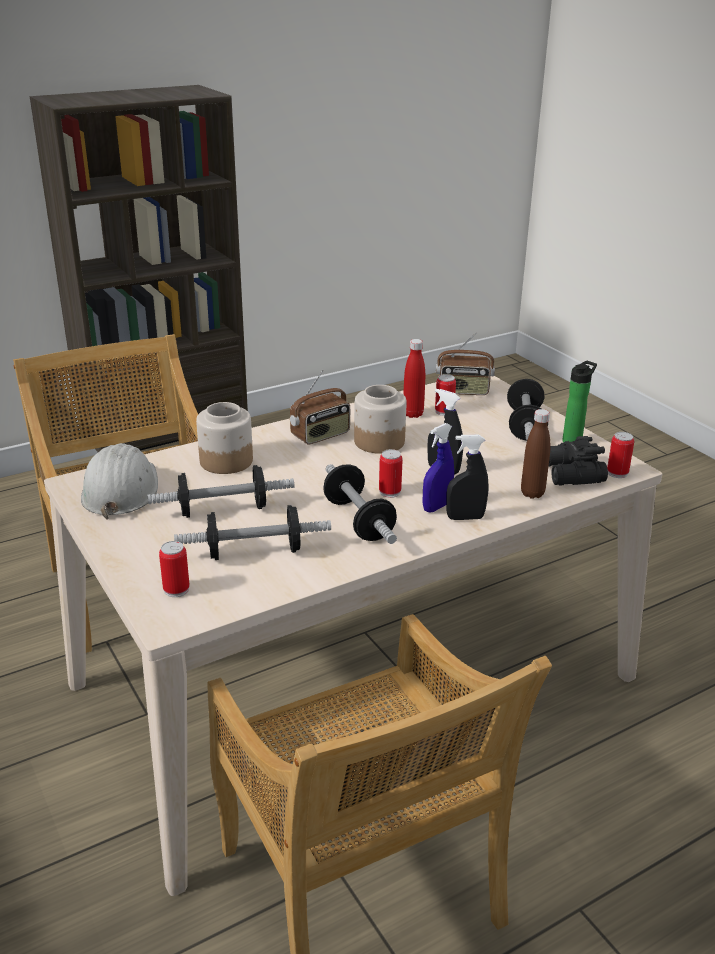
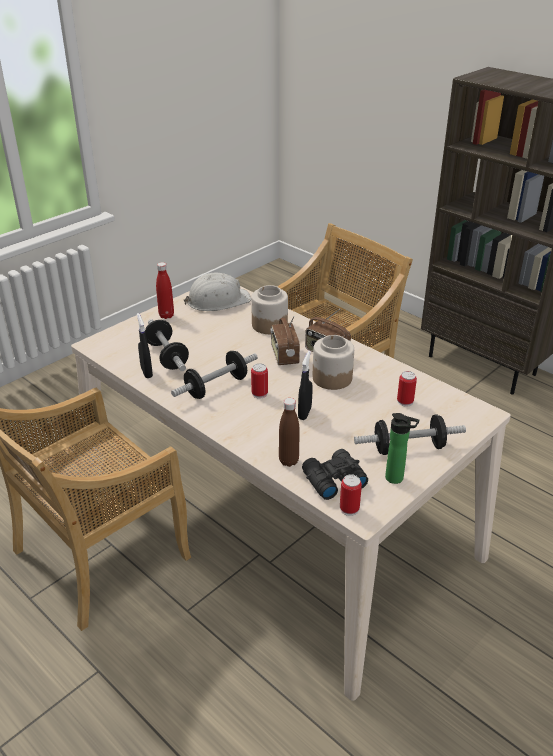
camera: 75 degrees right, 5 degrees up
dumbbell [148,465,294,518] -> none
can [159,541,190,597] -> none
red bottle [403,339,425,418] -> red bottle moved to [156,262,174,319]
blue spray bottle [423,423,454,513] -> none
radio [436,332,495,395] -> radio moved to [270,317,300,365]
black spray bottle [446,435,488,520] -> black spray bottle moved to [137,313,153,378]

